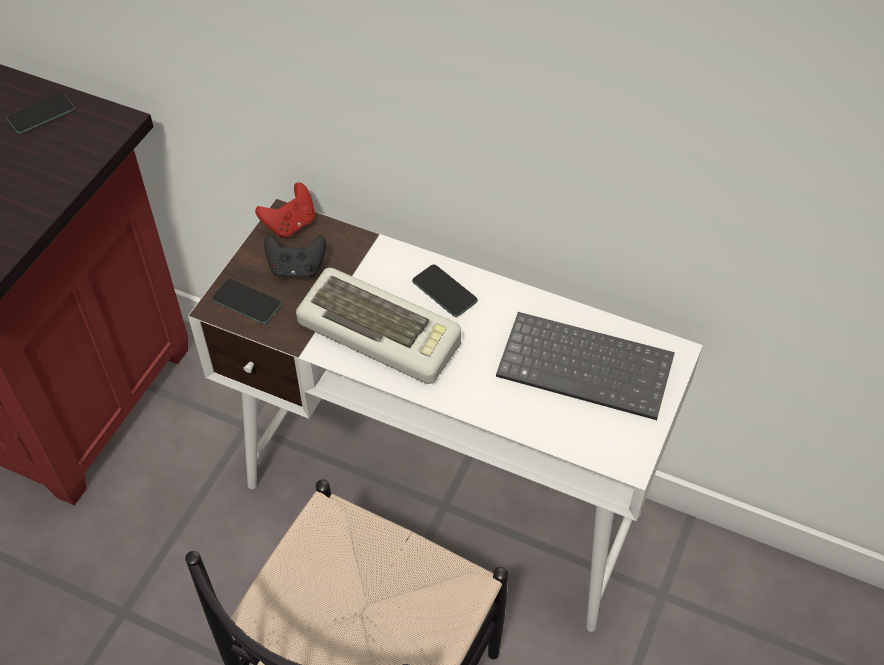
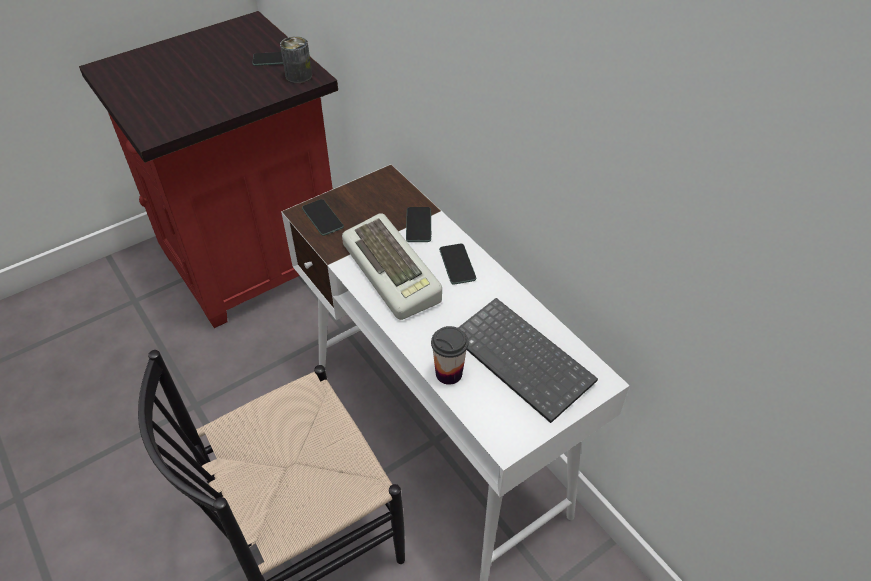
camera: 30 degrees right, 5 degrees down
red game controller [255,182,315,238] -> none
black game controller [264,234,326,278] -> none
none -> can [280,36,312,83]
none -> phone [406,207,431,242]
none -> cup [431,326,468,385]

